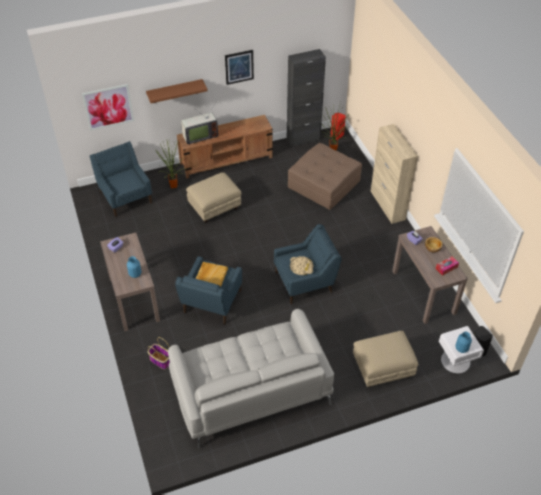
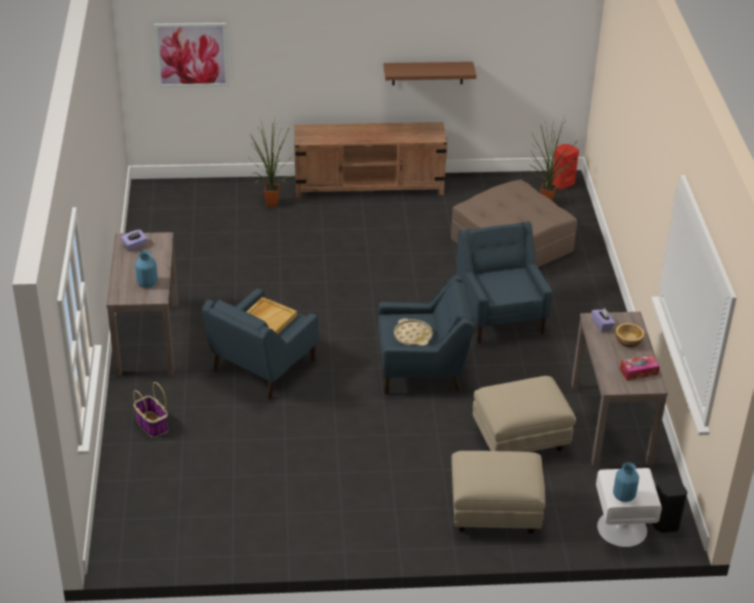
camera: 15 degrees right, 10 degrees down
blue armchair [90,141,152,217] -> blue armchair moved to [457,221,552,344]
brown shelf [146,79,207,103] -> brown shelf moved to [384,62,476,85]
grey sofa [168,309,334,448] -> none
television [181,111,218,145] -> none
beige ottoman [186,172,242,223] -> beige ottoman moved to [473,376,576,452]
picture [225,50,254,85] -> none
black cabinet [287,49,326,147] -> none
beige cabinet [371,124,418,224] -> none

